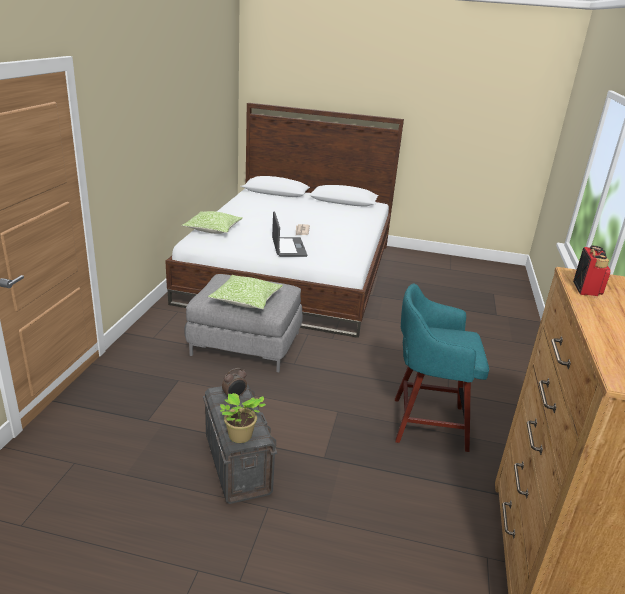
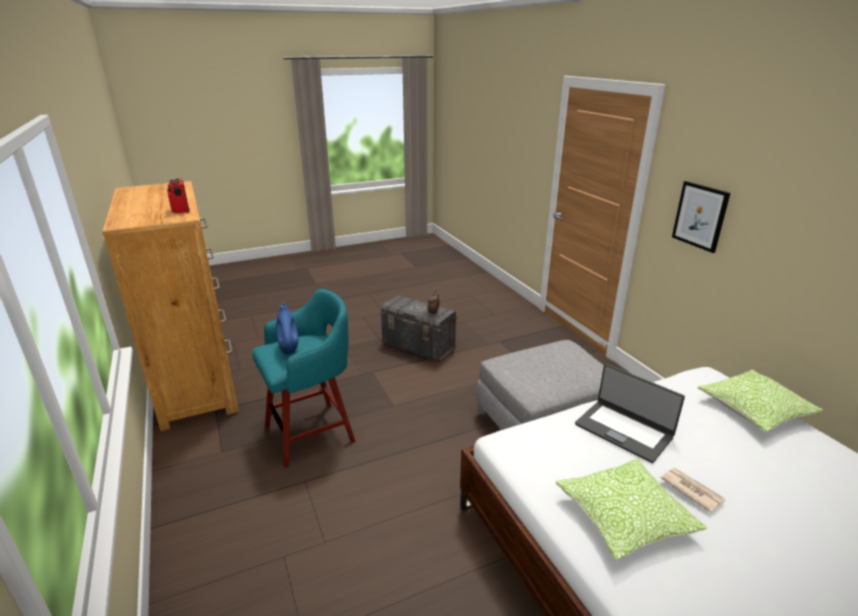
camera: 145 degrees right, 0 degrees up
pillow [208,275,283,310] -> pillow moved to [556,459,707,560]
potted plant [220,393,266,443] -> none
none -> blue vase [276,303,298,355]
none -> picture [672,181,730,253]

